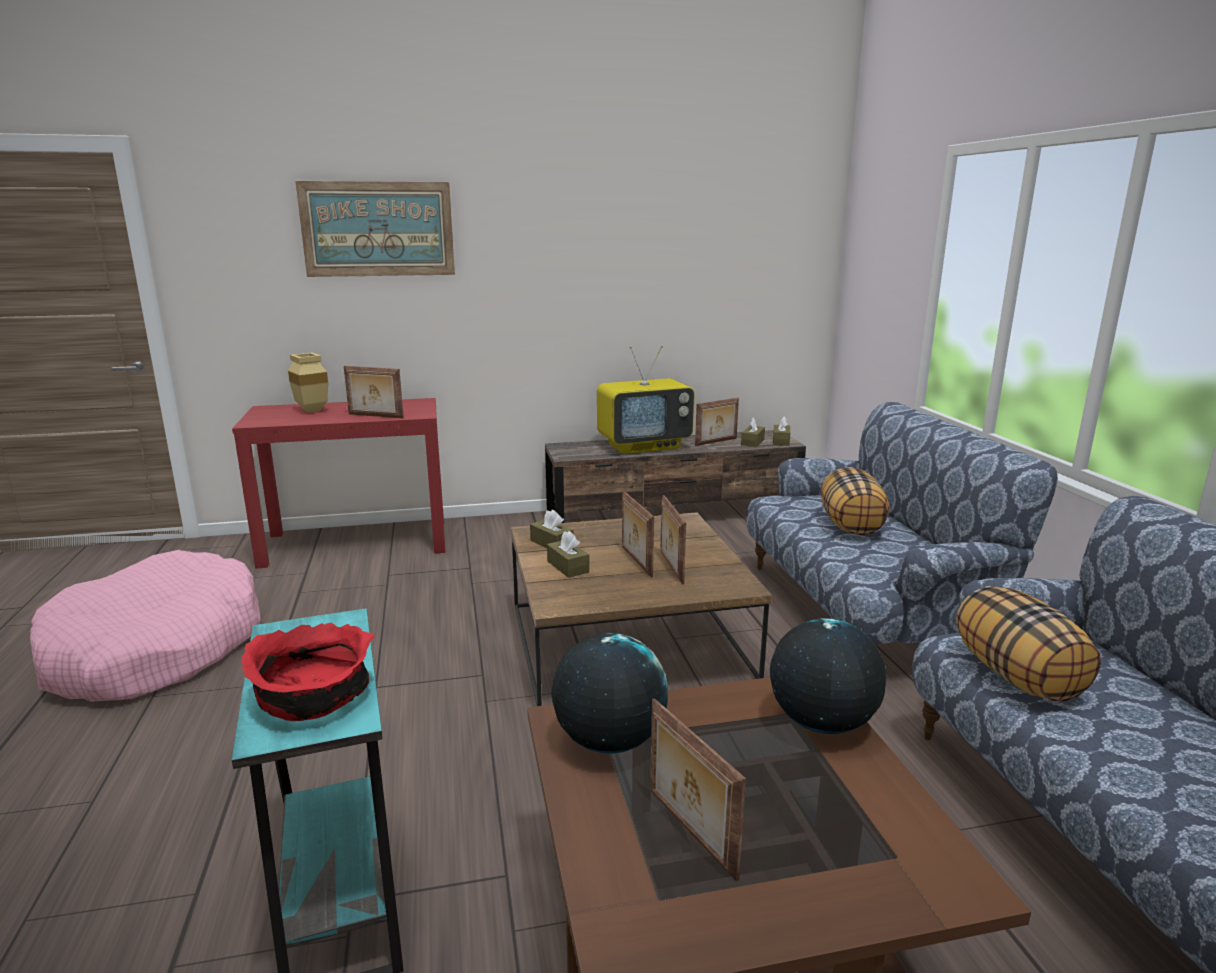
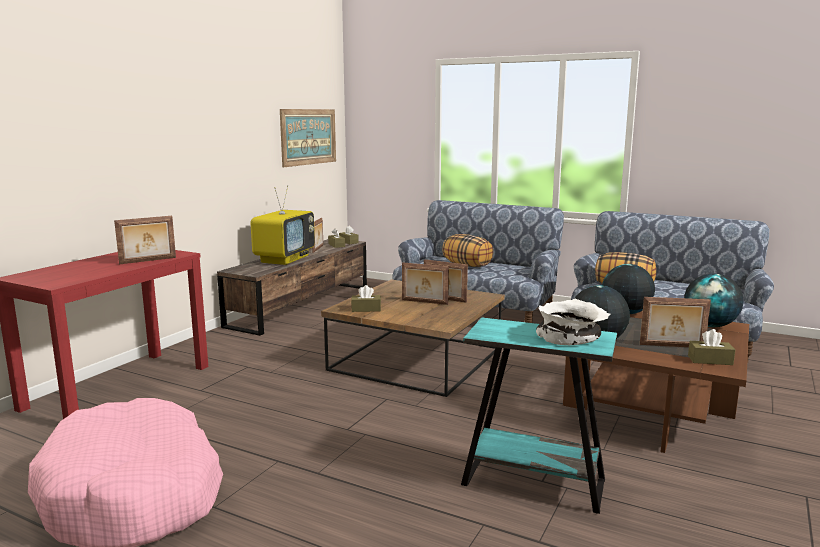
camera: 50 degrees left, 5 degrees down
red bowl [241,622,375,721] -> white bowl [536,299,611,345]
beige vase [288,353,328,413] -> none
picture [295,181,455,277] -> picture moved to [280,109,336,167]
brown tissue box [547,531,589,578] -> brown tissue box moved to [688,329,735,365]
none -> globe [684,274,744,327]

